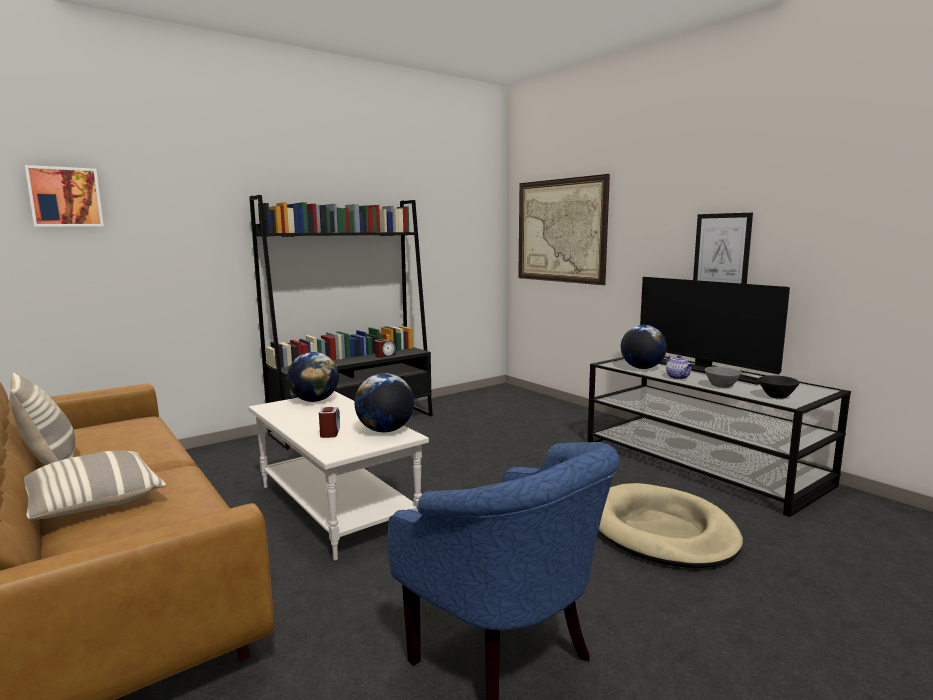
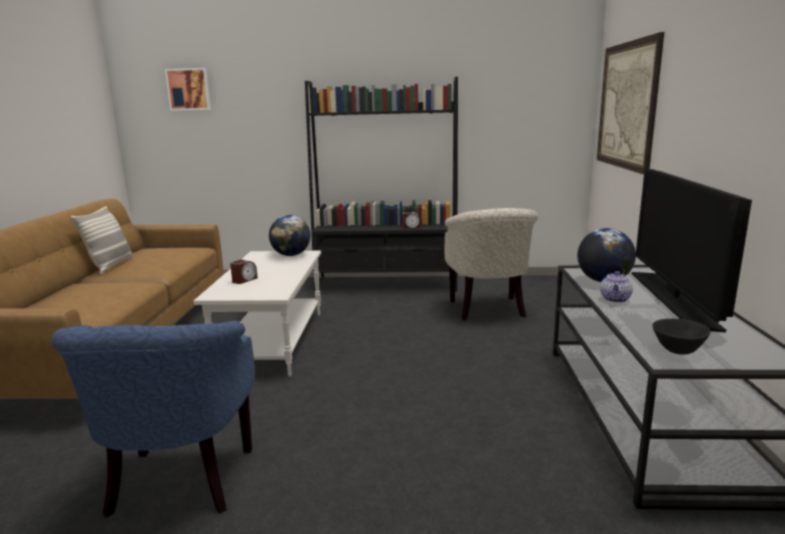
camera: 40 degrees right, 5 degrees up
pillow [24,451,166,520] -> none
globe [355,373,414,432] -> none
beige dog bed [598,483,743,568] -> none
picture [693,213,753,284] -> none
grey bowl [705,366,742,388] -> none
none -> beige armchair [445,208,538,320]

